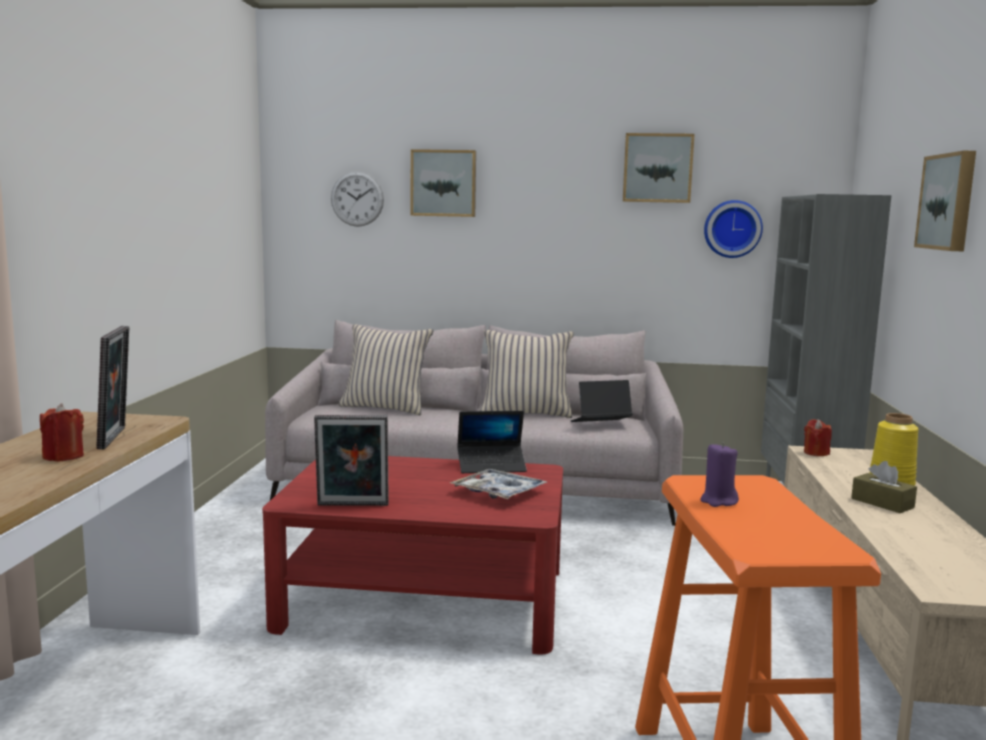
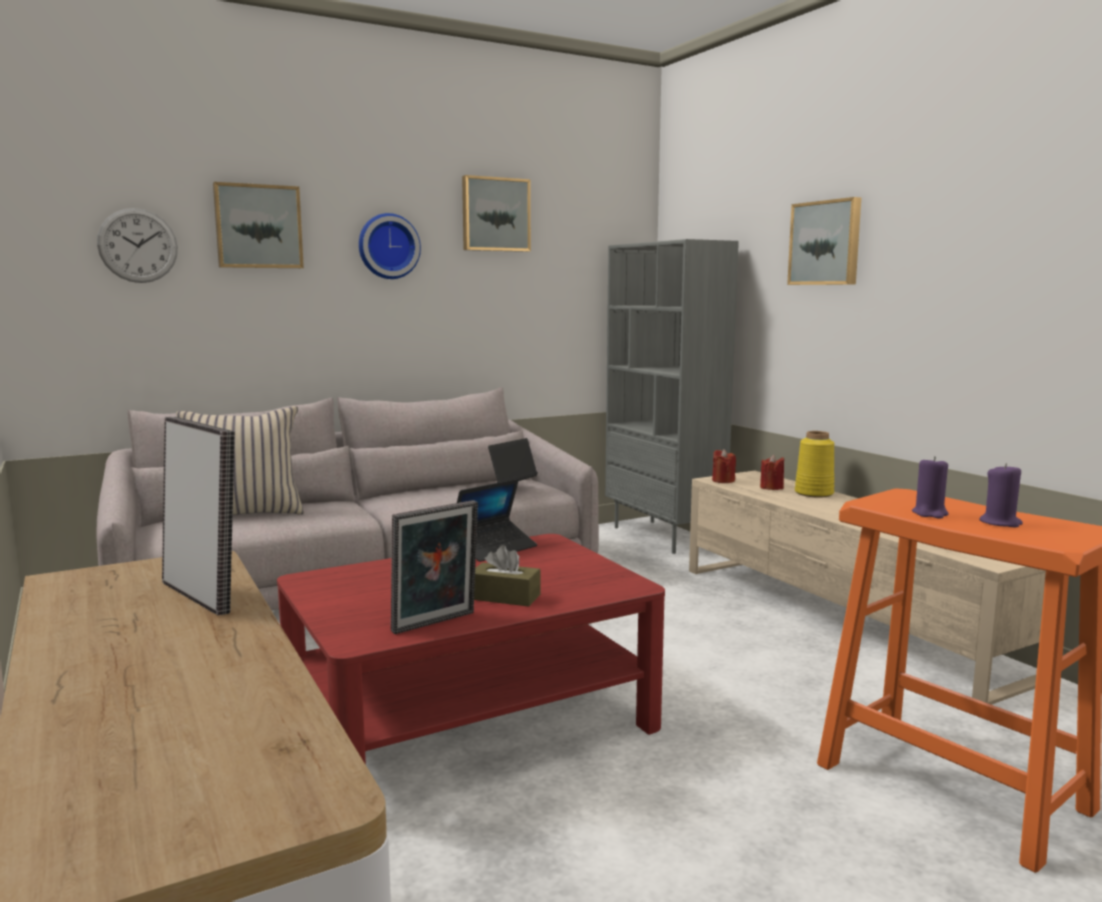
camera: 35 degrees left, 0 degrees up
red candle [40,403,84,462] -> red candle moved to [760,455,784,490]
tray [450,469,547,499] -> none
beige pillow [480,330,574,418] -> none
wall clock [704,200,763,258] -> wall clock moved to [359,213,421,279]
brown tissue box [851,461,917,513] -> brown tissue box moved to [474,545,540,607]
none -> purple candle [979,463,1023,527]

